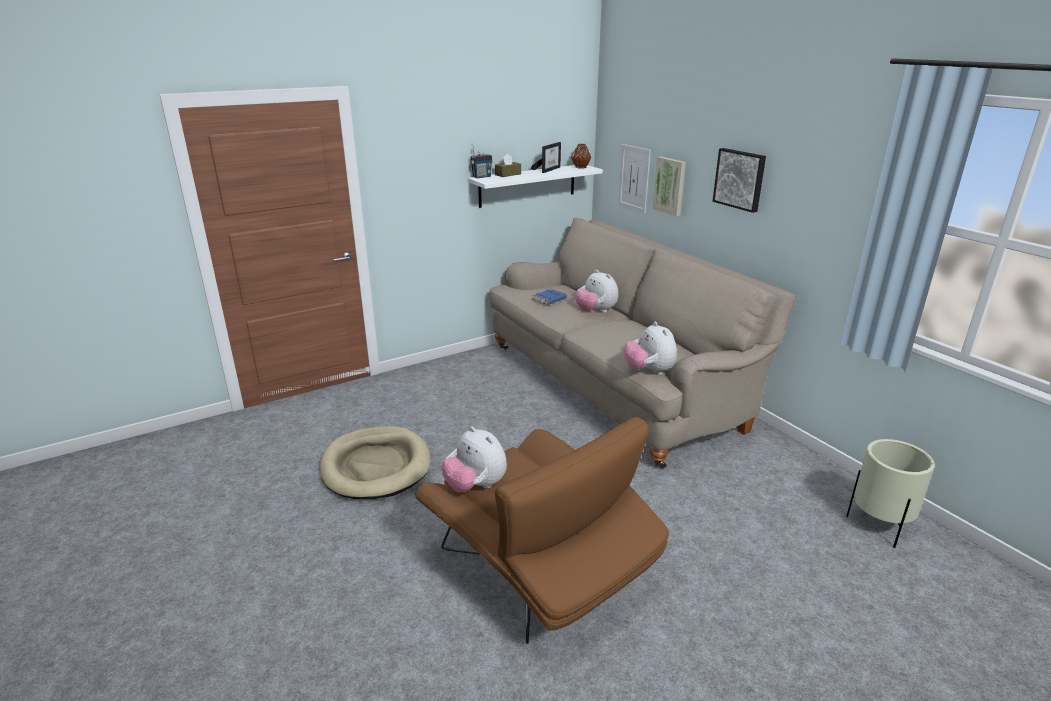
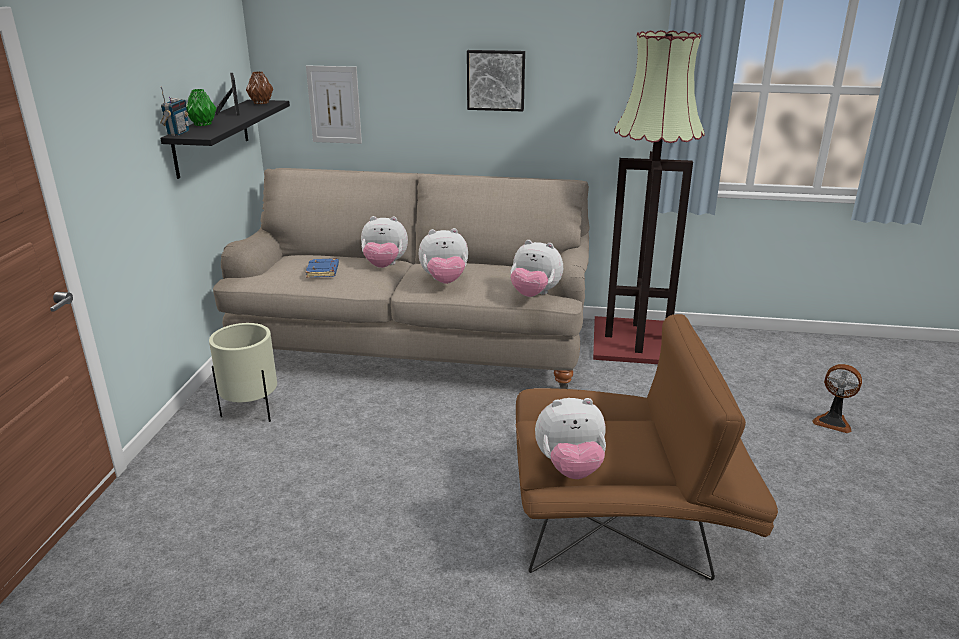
camera: 50 degrees left, 0 degrees up
beige dog bed [320,426,431,499] -> none
white shelf [468,165,603,208] -> black shelf [160,100,290,179]
brown tissue box [495,154,521,177] -> green vase [186,89,216,126]
picture [653,157,686,216] -> none
beige planter [846,439,935,548] -> beige planter moved to [209,323,277,422]
none -> plush toy [418,228,468,284]
none -> floor lamp [593,30,705,364]
none -> fan [812,364,862,433]

